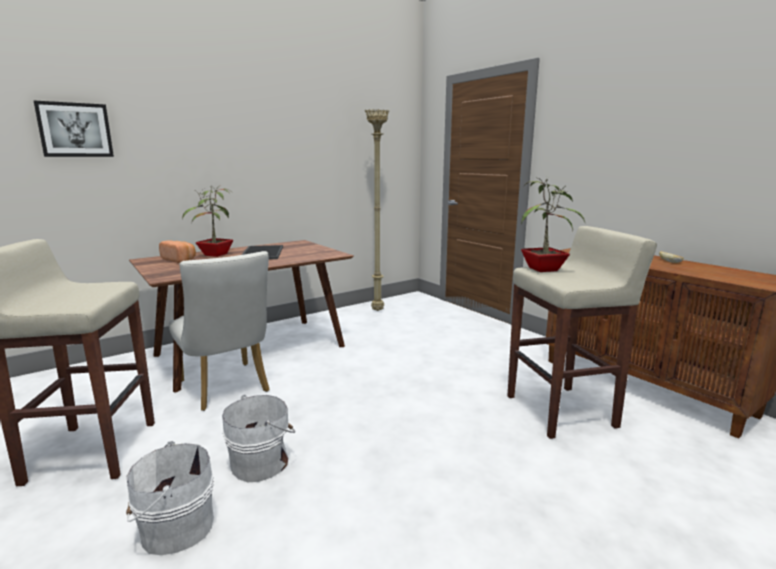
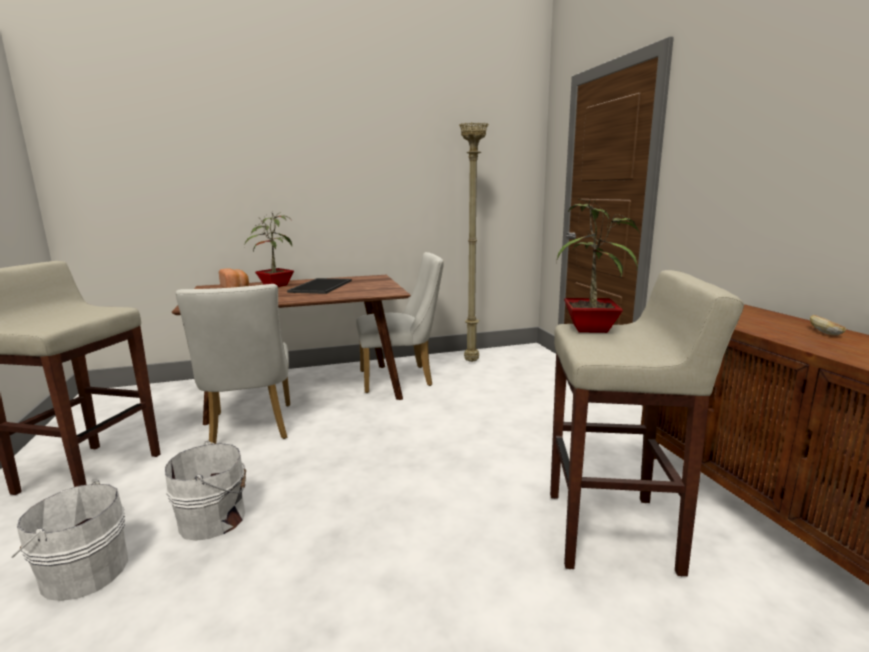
camera: 20 degrees right, 0 degrees up
picture [33,100,114,157] -> none
none -> white chair [356,252,444,393]

